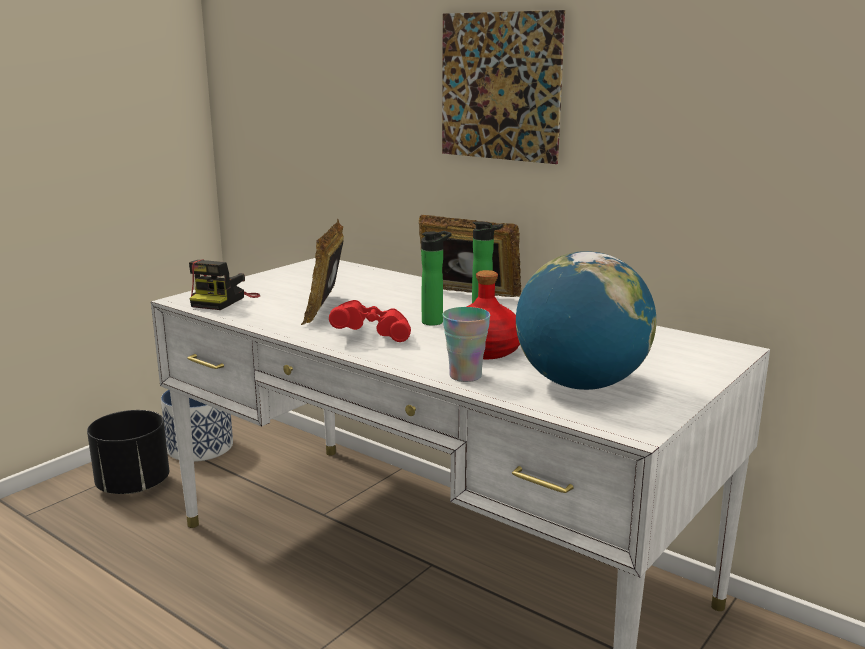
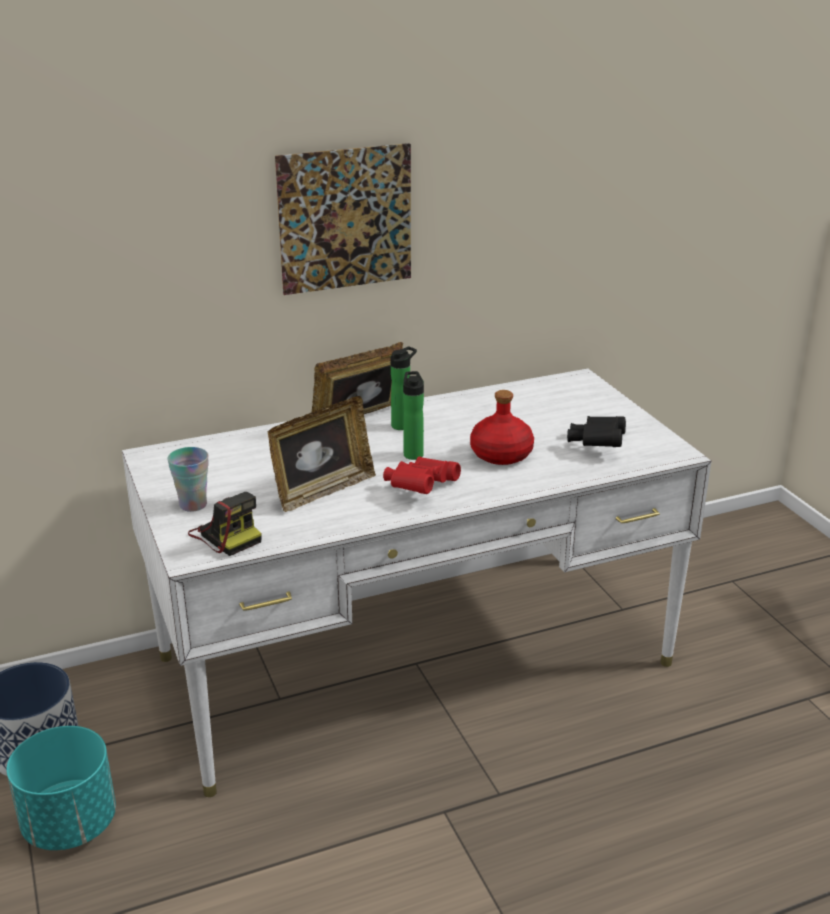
camera: 60 degrees left, 10 degrees up
black planter [87,410,169,494] -> turquoise planter [7,726,116,850]
picture frame [301,219,344,325] -> picture frame turned 75 degrees counterclockwise [268,396,376,512]
cup [442,307,490,382] -> cup moved to [167,447,209,512]
globe [516,251,656,390] -> black binoculars [567,416,626,447]

